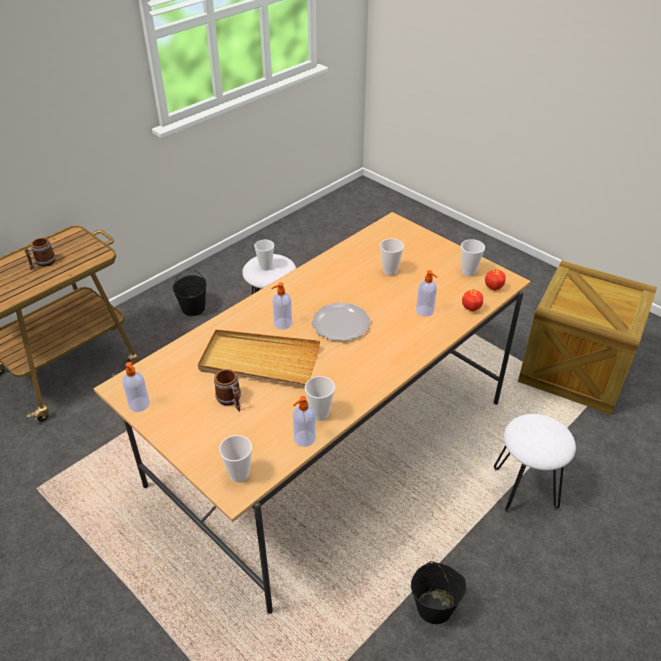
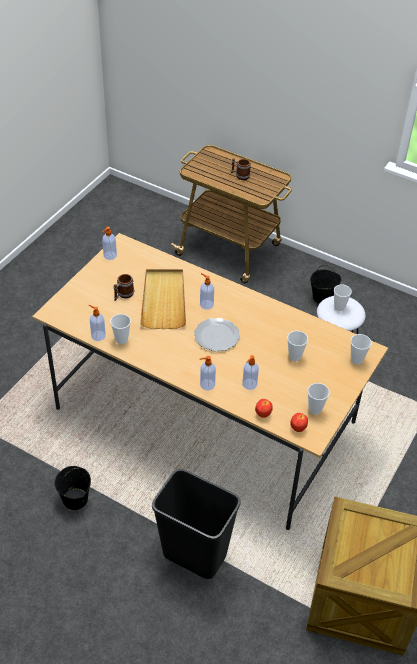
camera: 75 degrees right, 5 degrees up
cup [219,435,252,483] -> cup moved to [351,334,372,365]
white stool [494,414,576,513] -> black trash can [152,469,241,579]
none -> soap dispenser [200,356,216,390]

